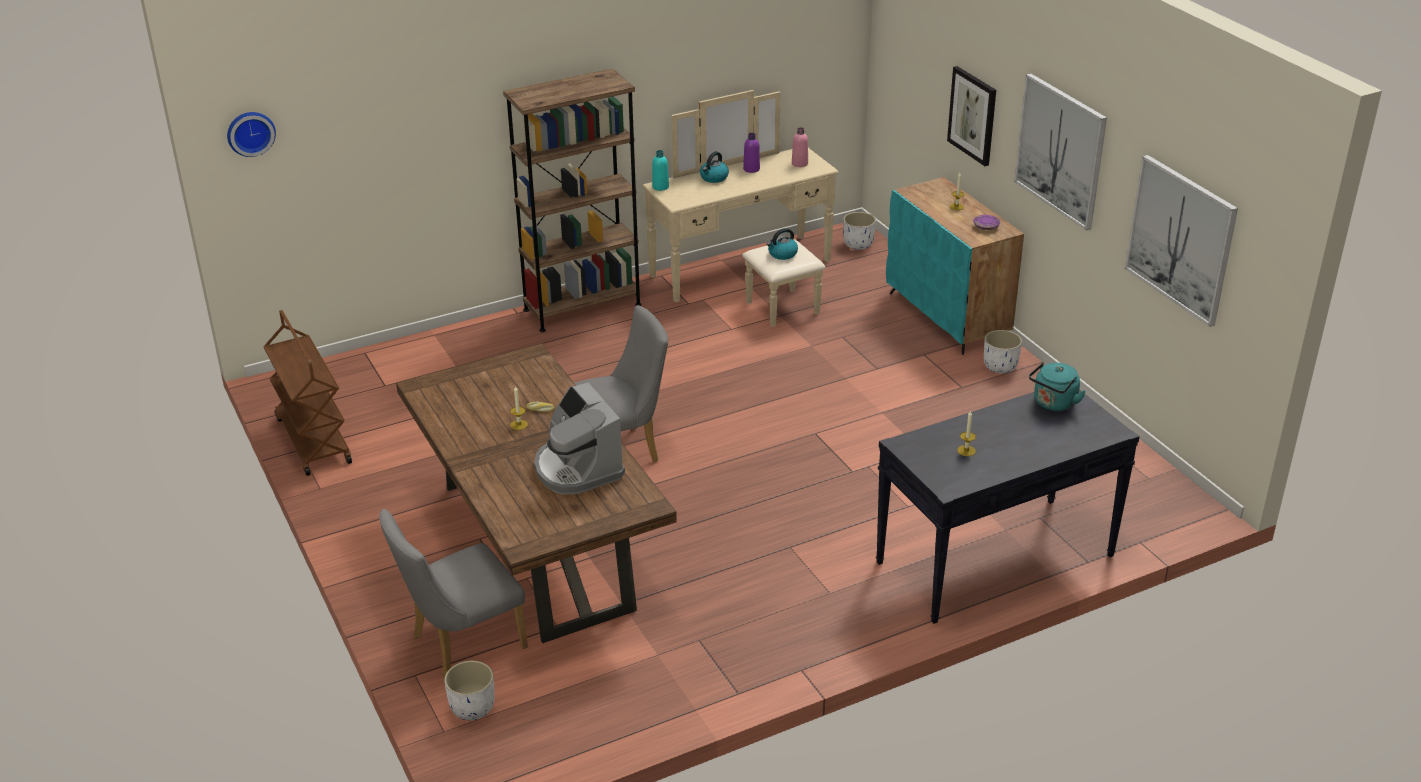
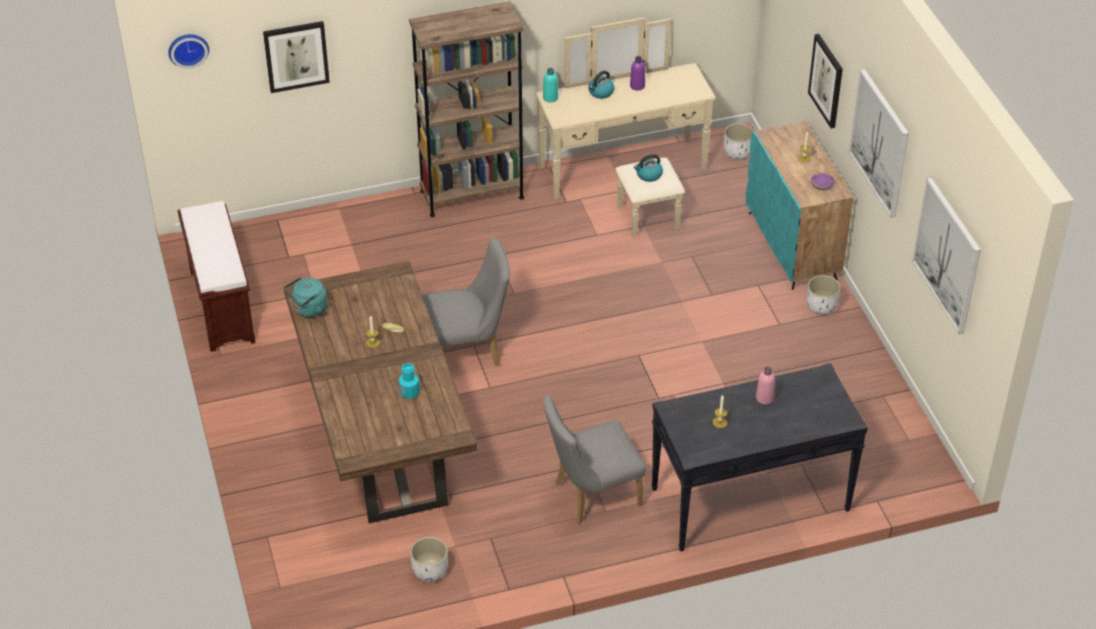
camera: 10 degrees right, 10 degrees up
brown cart [263,310,352,476] -> brown bench [178,201,255,352]
grey chair [379,509,528,678] -> grey chair moved to [544,395,646,524]
white planter [444,661,495,720] -> white planter moved to [410,537,448,582]
coffee machine [534,383,625,495] -> turquoise bottle [399,363,420,398]
pink bottle [792,127,808,167] -> pink bottle moved to [756,366,775,405]
turquoise kettle [1029,362,1086,411] -> turquoise kettle moved to [284,277,327,317]
none -> picture [263,21,330,93]

